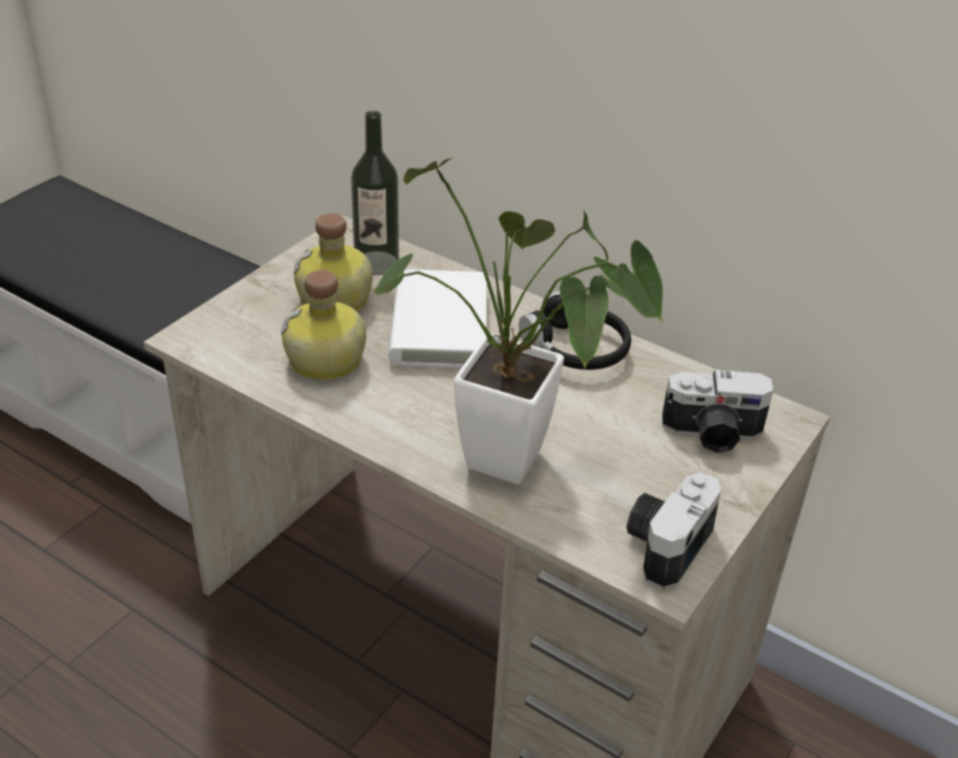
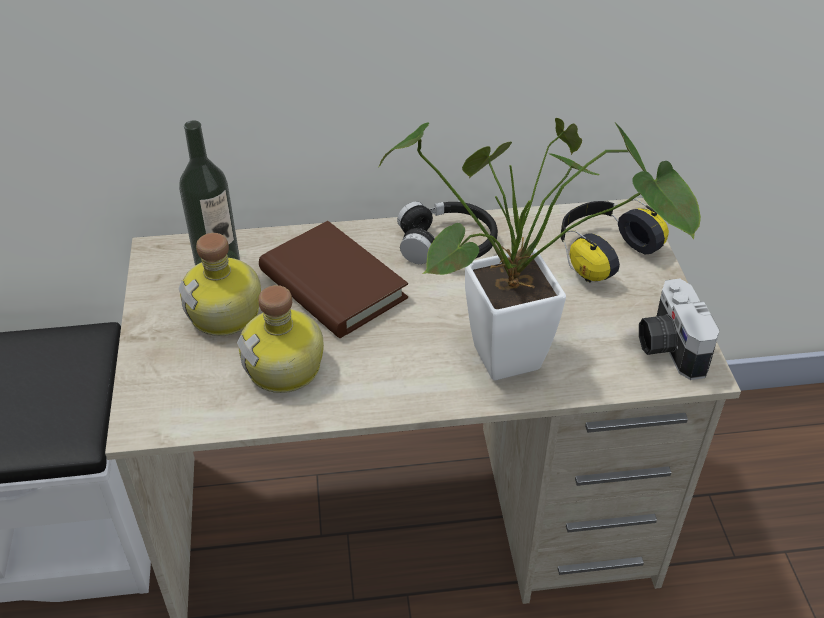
camera: 40 degrees left, 5 degrees up
white book [388,269,487,368] -> brown book [259,221,408,338]
camera [662,370,774,453] -> headphones [561,199,669,283]

